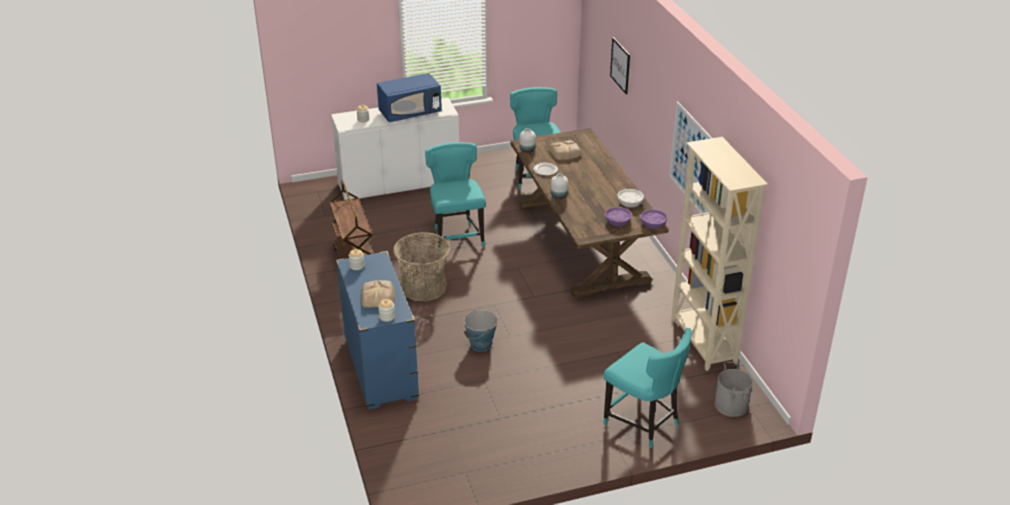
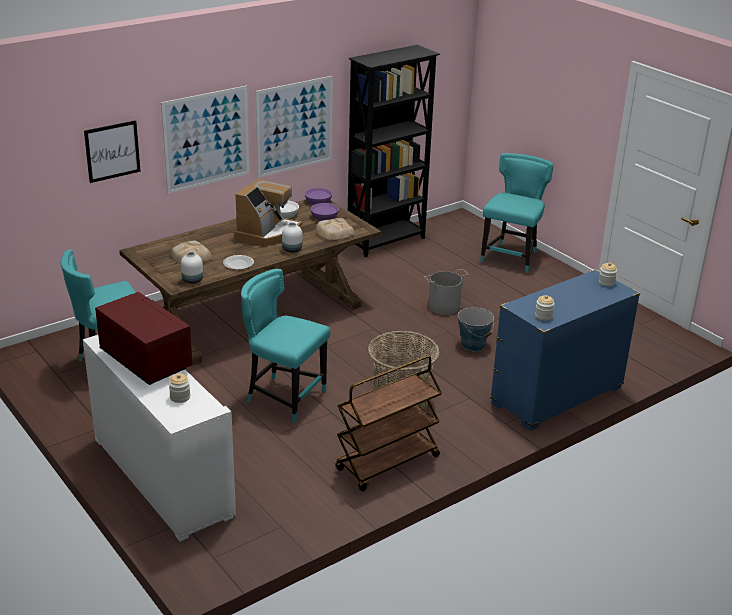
camera: 110 degrees left, 5 degrees down
bread [361,280,395,308] -> bread moved to [316,218,355,241]
blue microwave [377,73,442,122] -> red microwave [95,292,193,385]
turquoise chair [425,142,486,253] -> turquoise chair turned 60 degrees clockwise [241,269,330,423]
beige bookcase [671,137,768,371] -> black bookcase [348,45,440,257]
grey bucket [715,361,753,417] -> grey bucket moved to [424,269,469,315]
none -> picture [161,86,249,193]
none -> coffee machine [234,179,303,246]

